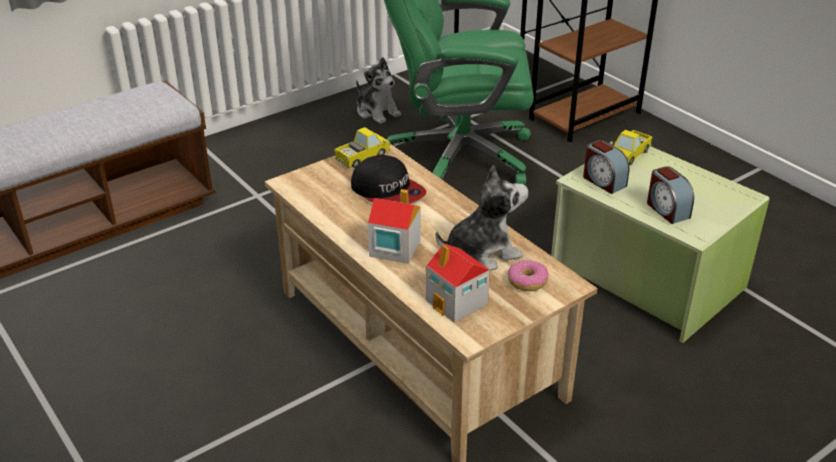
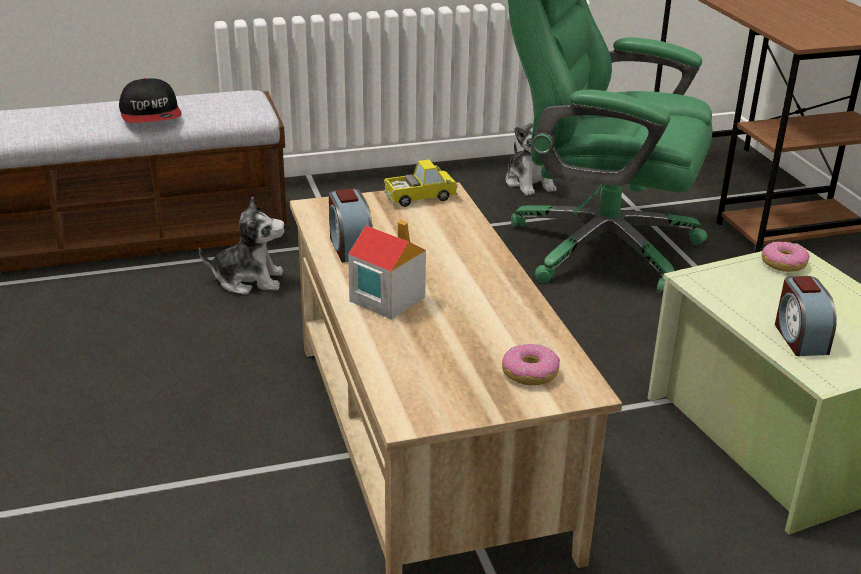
camera: 20 degrees right, 5 degrees down
cap [351,155,427,204] -> cap moved to [119,78,181,123]
toy house [426,244,490,323] -> none
plush toy [436,165,528,270] -> plush toy moved to [199,197,285,295]
alarm clock [583,140,630,194] -> alarm clock moved to [329,188,373,262]
toy truck [610,130,653,165] -> donut [761,242,810,272]

